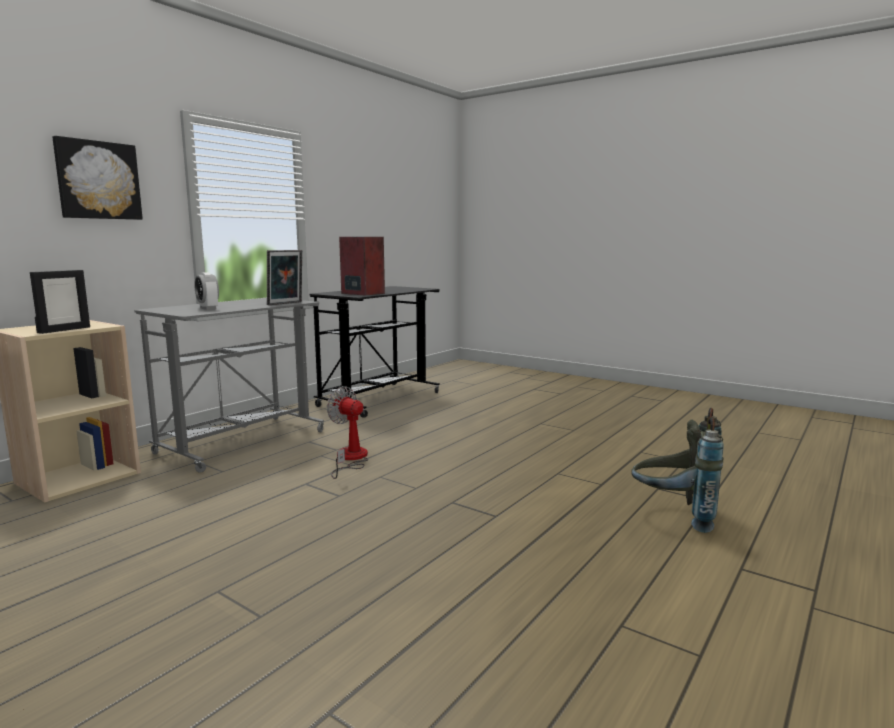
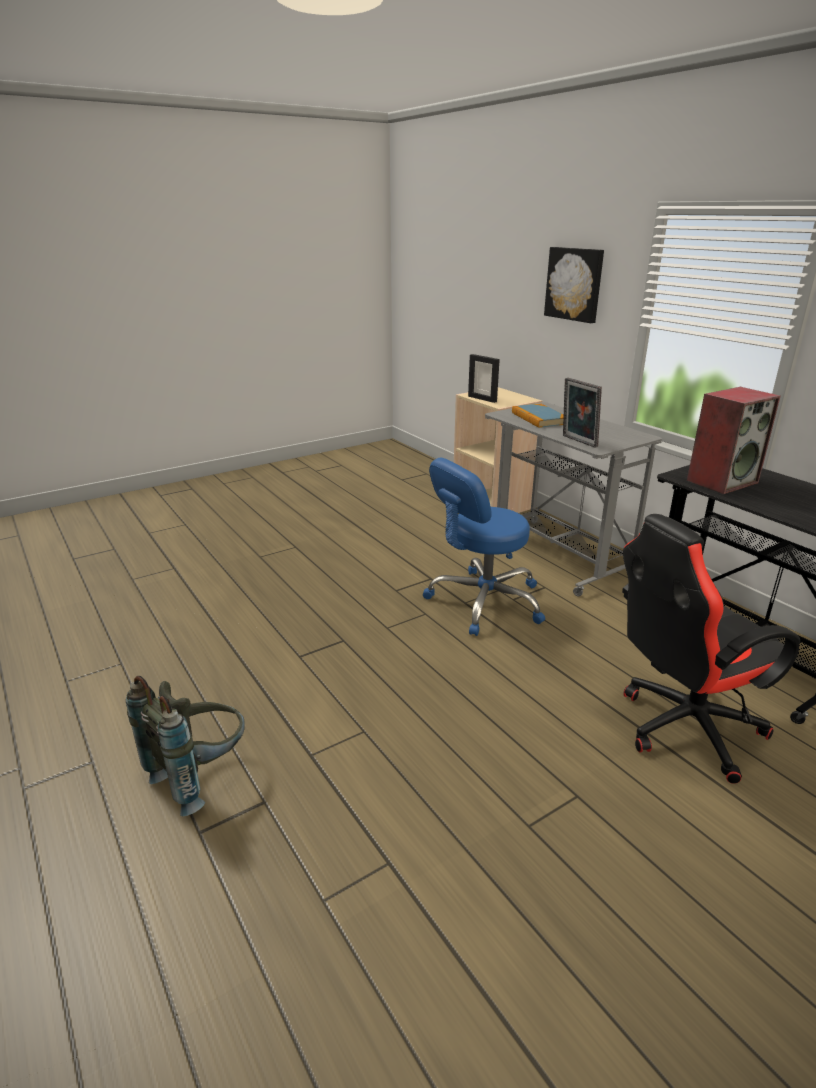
camera: 110 degrees right, 15 degrees up
alarm clock [194,272,219,310] -> book [512,404,564,428]
fan [327,386,369,479] -> blue office chair [423,458,545,636]
none -> black office chair [622,514,800,784]

